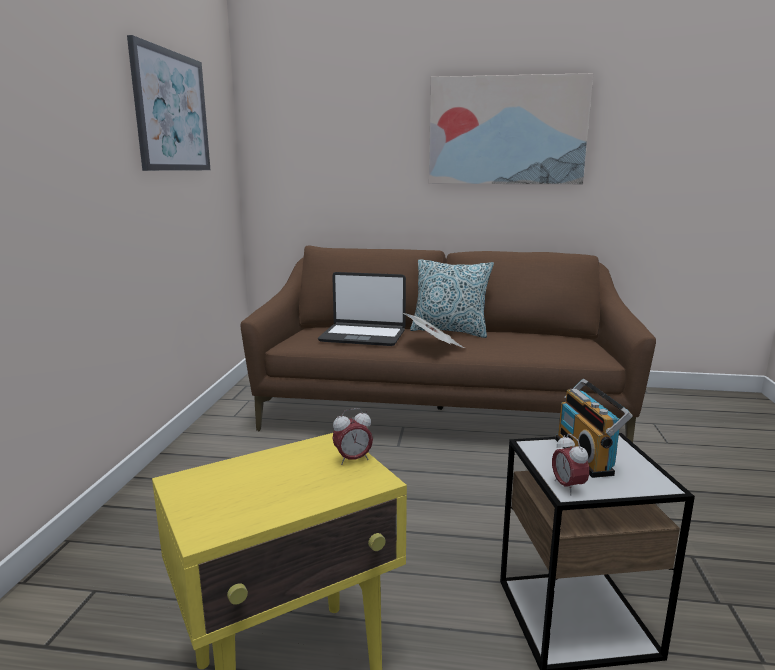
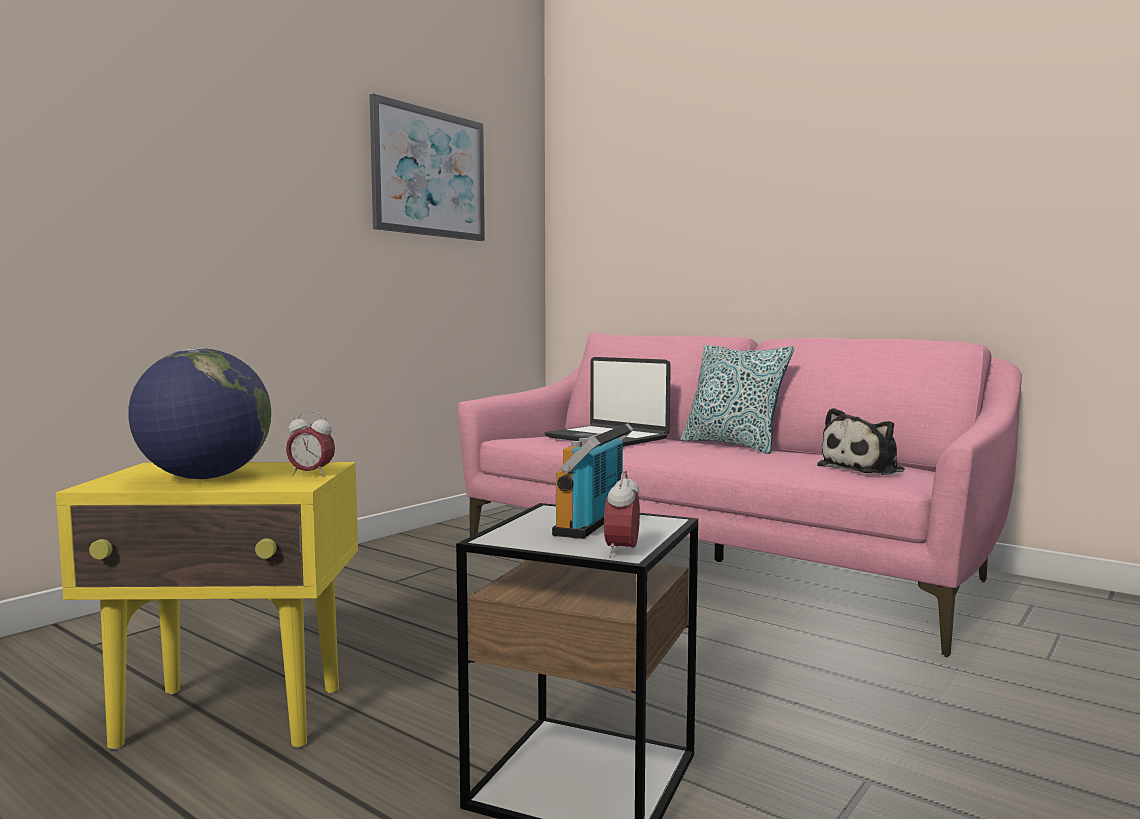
camera: 30 degrees right, 10 degrees down
brown sofa [240,245,656,442] -> pink sofa [458,332,1022,657]
newspaper [403,313,465,348] -> none
picture [429,73,593,184] -> none
alarm clock [552,434,589,495] -> alarm clock moved to [604,470,640,558]
none -> globe [128,348,271,479]
none -> plush toy [817,408,905,475]

